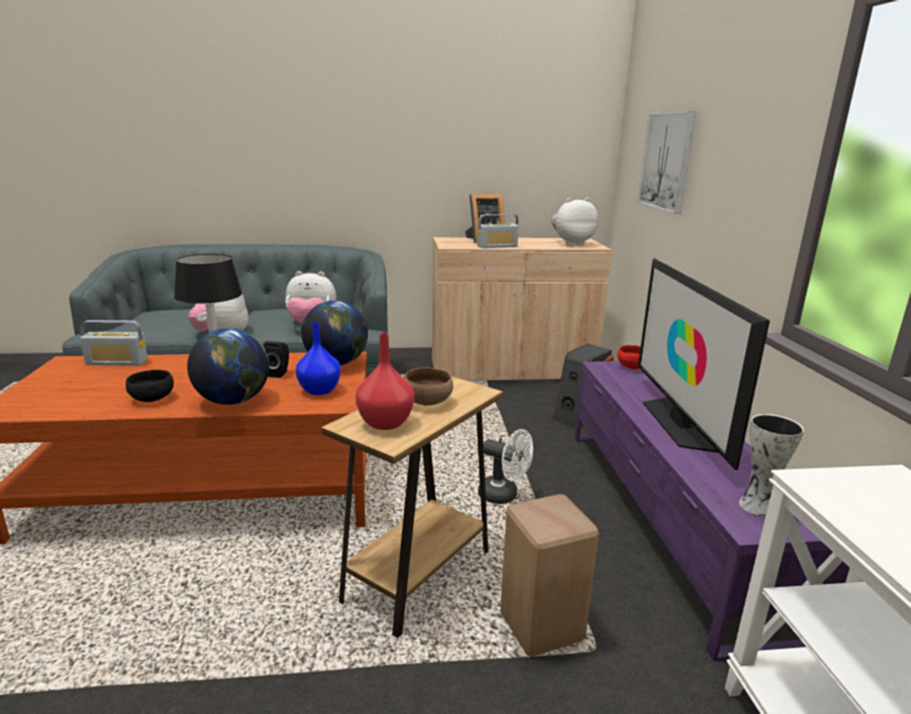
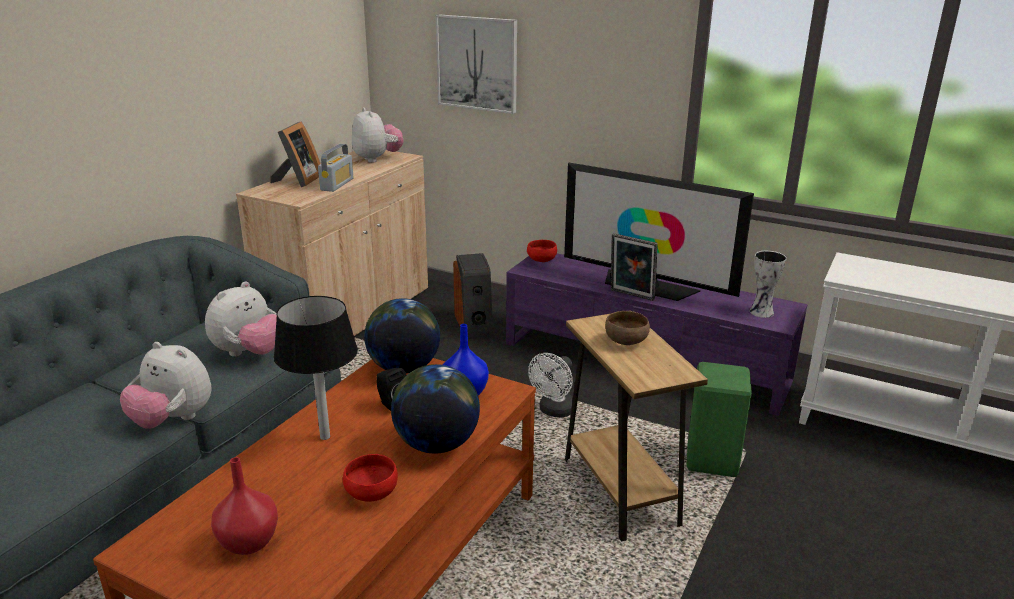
camera: 55 degrees left, 5 degrees up
radio [80,320,148,366] -> none
black bowl [126,370,174,402] -> red bowl [343,454,398,502]
red vase [355,333,414,430] -> red vase moved to [211,457,278,555]
white fan [478,429,533,504] -> white fan turned 150 degrees clockwise [528,353,573,417]
beige stool [500,494,599,657] -> green stool [686,362,752,477]
plush toy [551,198,598,246] -> plush toy turned 135 degrees clockwise [352,107,404,163]
none -> picture frame [611,233,658,301]

